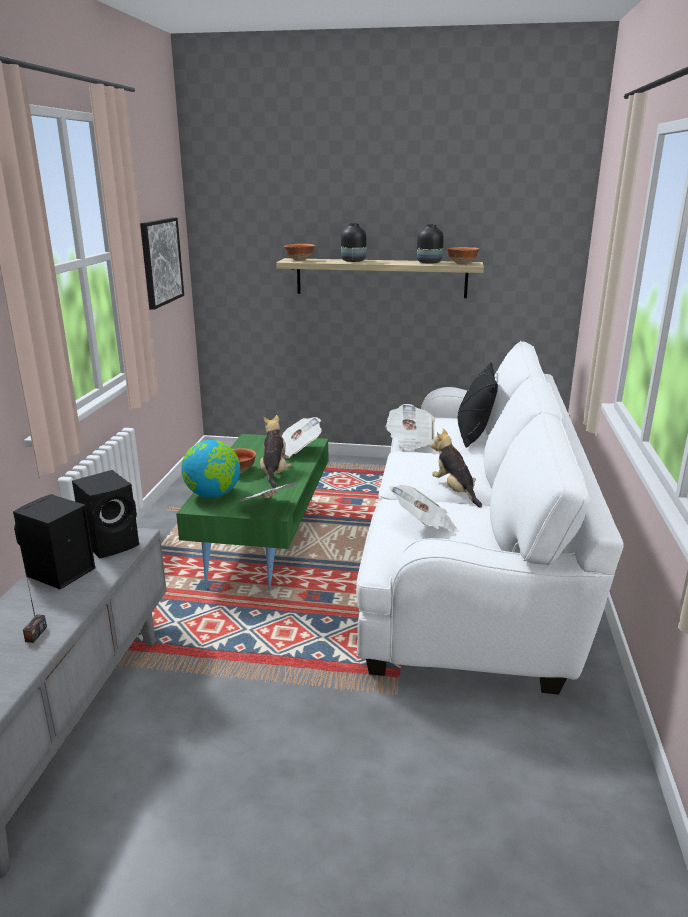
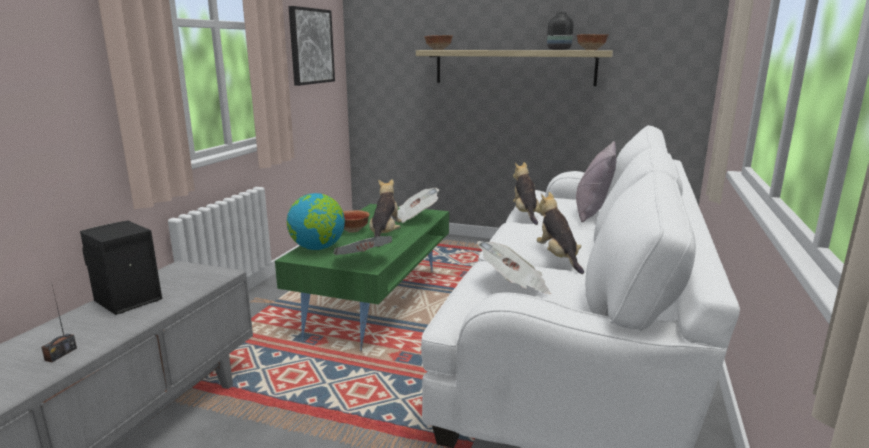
camera: 10 degrees right, 5 degrees down
black speaker [72,470,139,559] -> none
black vase [341,223,366,262] -> none
newspaper [385,404,435,451] -> plush toy [513,162,539,225]
black pillow [458,362,498,448] -> purple pillow [576,141,617,222]

